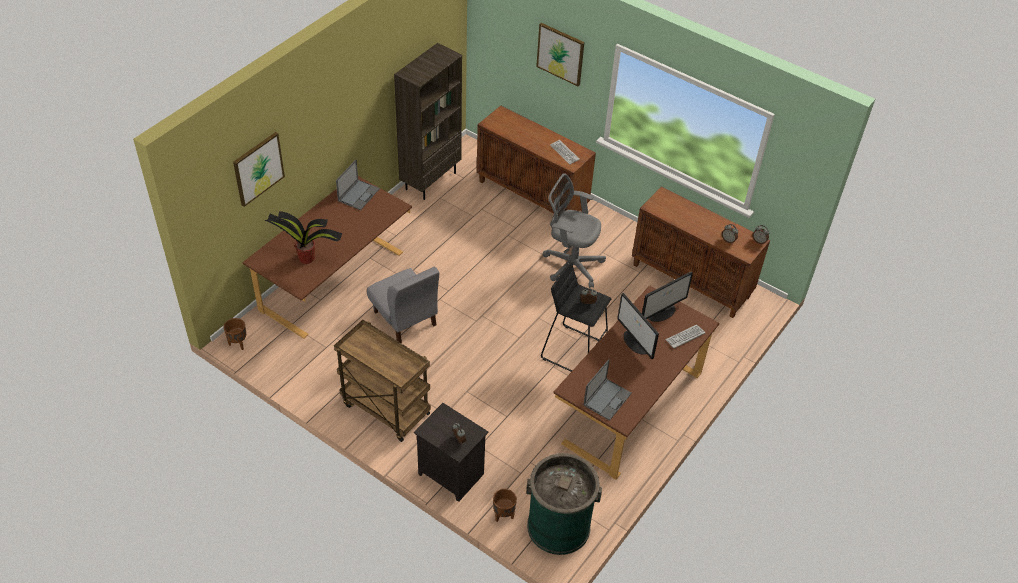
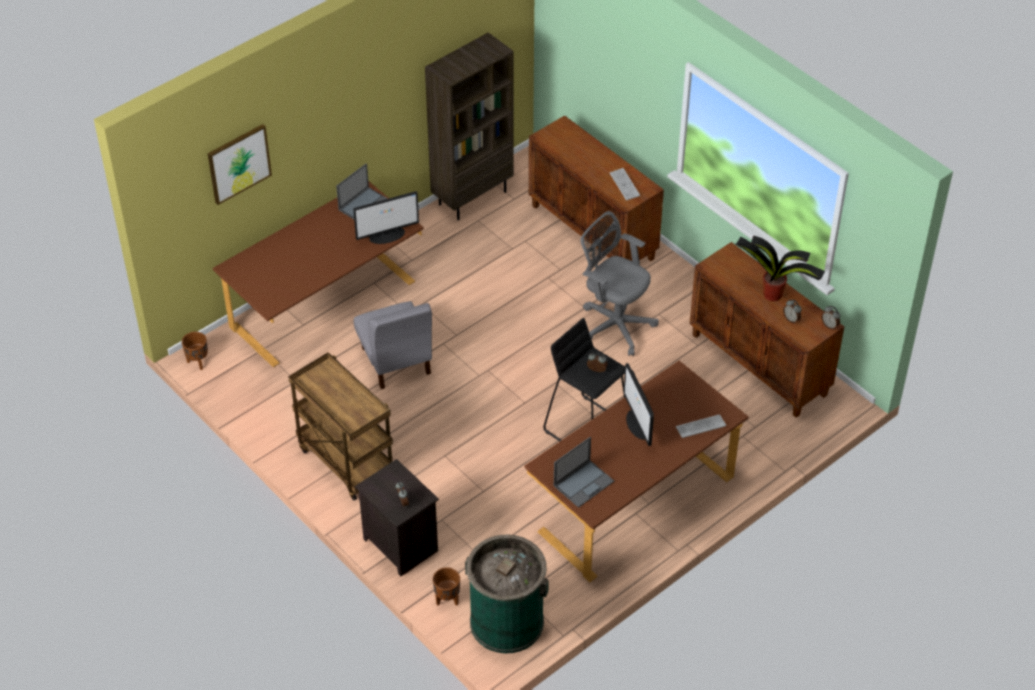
camera: 15 degrees right, 0 degrees up
potted plant [265,211,342,264] -> potted plant moved to [735,236,825,301]
picture [536,23,584,86] -> none
monitor [642,271,693,322] -> monitor moved to [353,191,419,244]

